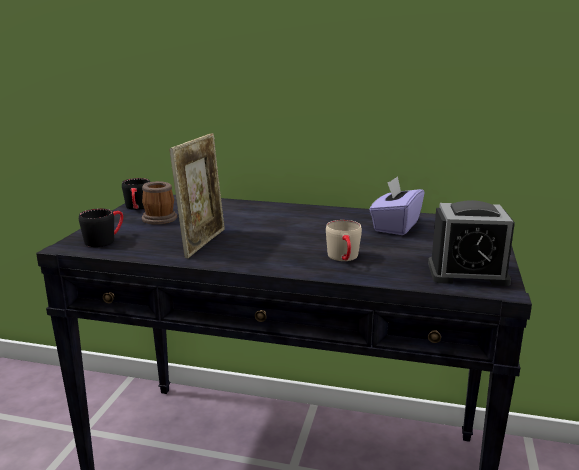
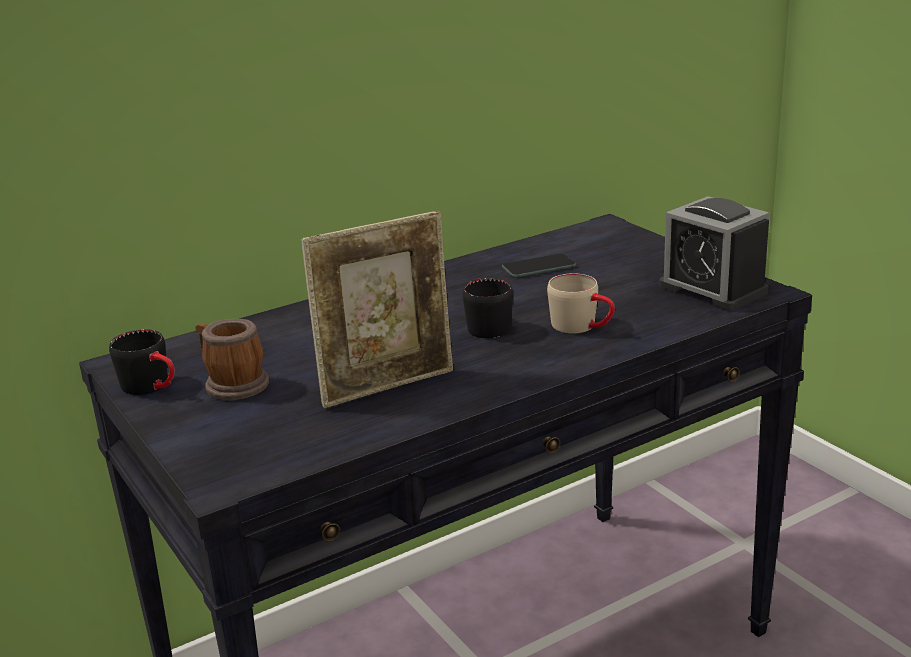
camera: 45 degrees left, 5 degrees up
black mug [79,208,123,247] -> black mug moved to [462,278,513,338]
picture frame [170,133,225,258] -> picture frame turned 90 degrees clockwise [301,211,453,408]
purple tissue box [370,176,424,235] -> phone [502,253,576,278]
alarm clock [428,200,515,286] -> alarm clock turned 90 degrees clockwise [659,196,769,311]

